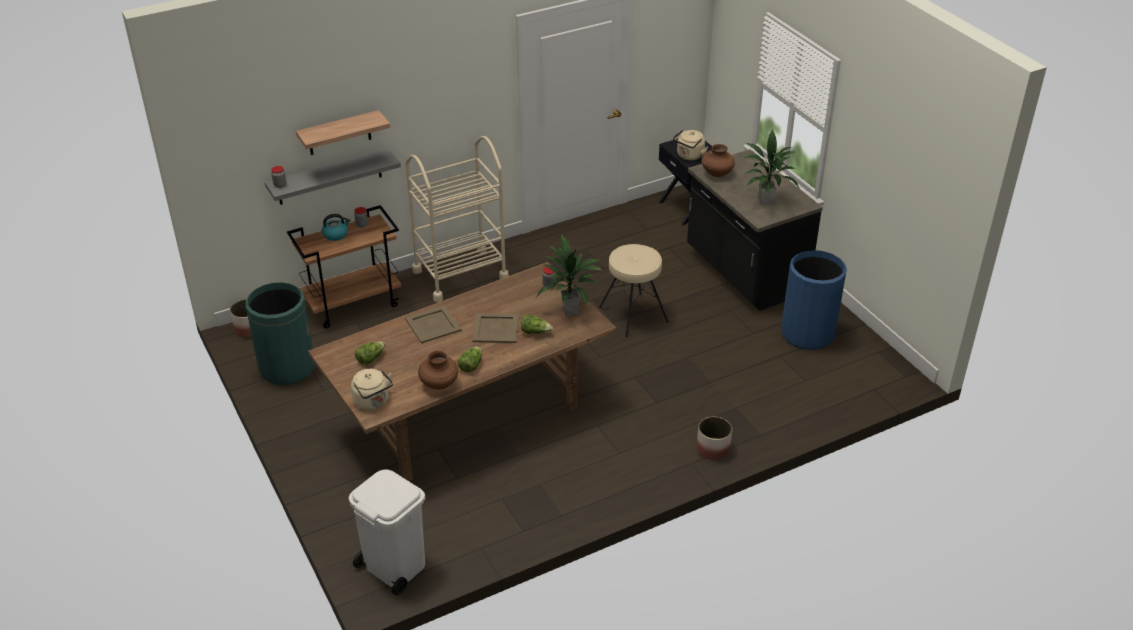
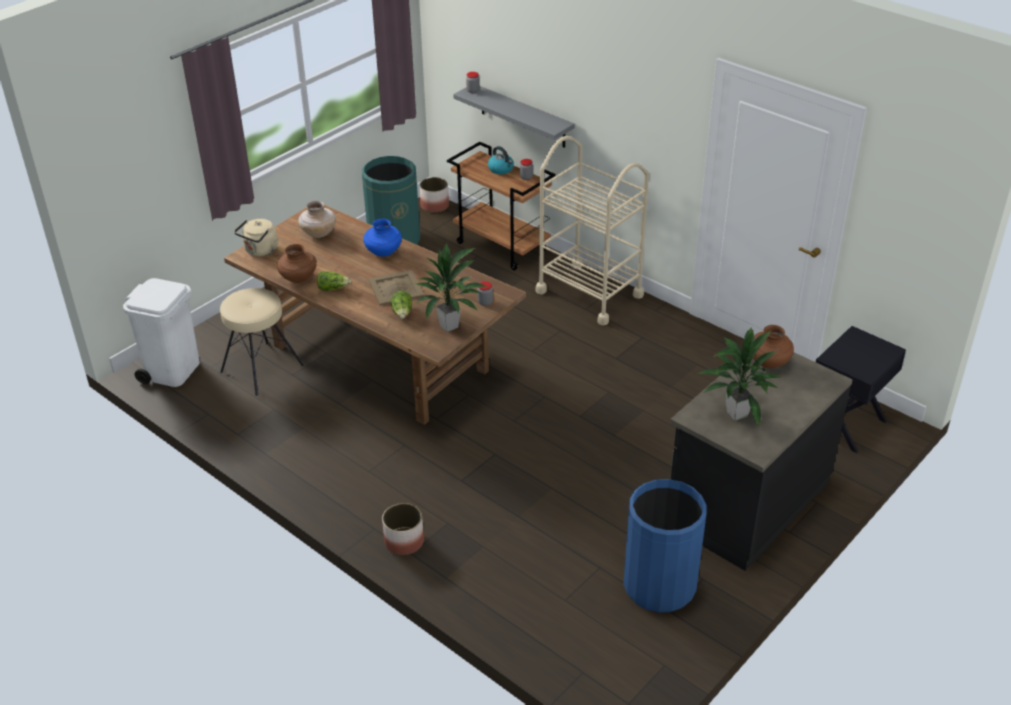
camera: 70 degrees right, 0 degrees up
shelf [296,110,390,155] -> none
lettuce [355,342,385,365] -> beige vase [299,200,336,238]
beige tray [405,305,462,344] -> blue vase [363,219,402,257]
beige stool [599,244,669,338] -> beige stool moved to [220,288,304,396]
beige kettle [673,130,708,160] -> none

